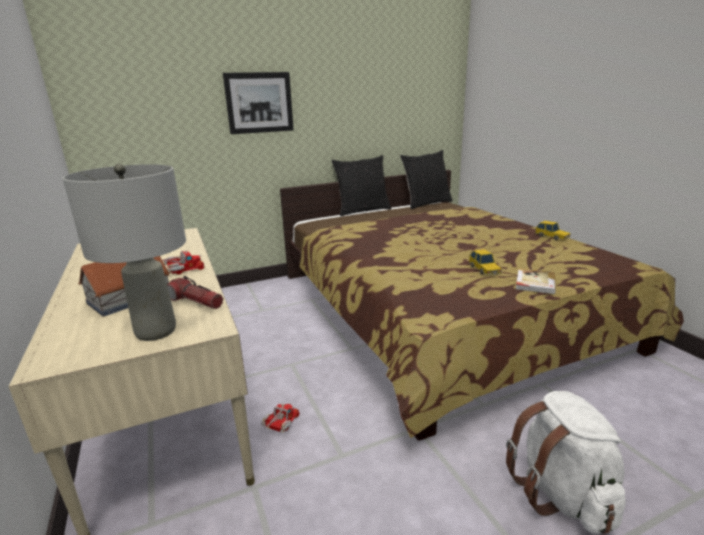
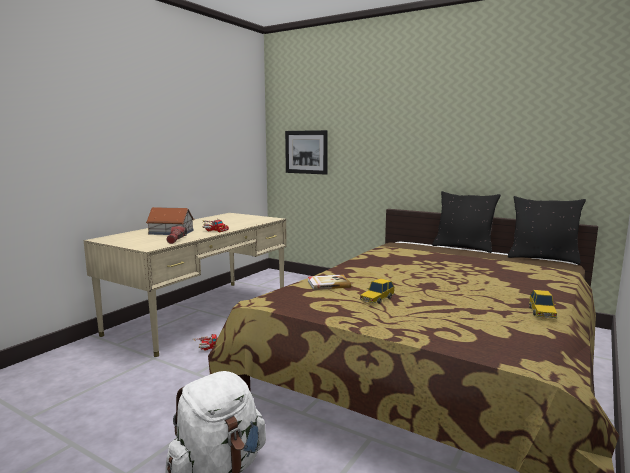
camera: 55 degrees right, 10 degrees down
grey table lamp [62,164,186,341] -> none
picture [223,72,294,134] -> picture moved to [285,130,328,175]
book [516,268,556,294] -> book moved to [308,274,351,290]

